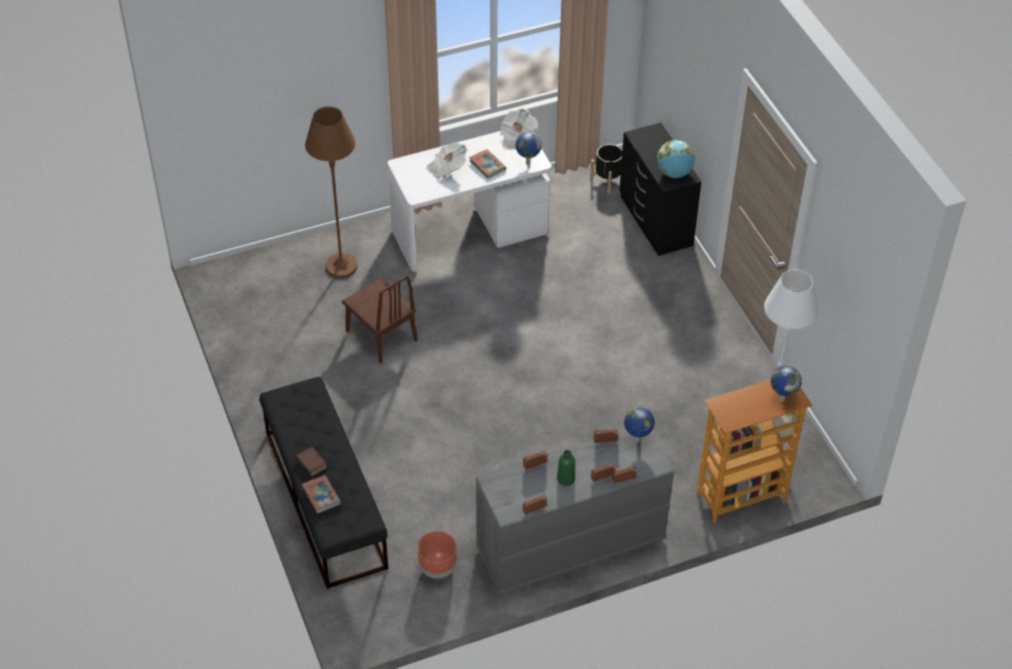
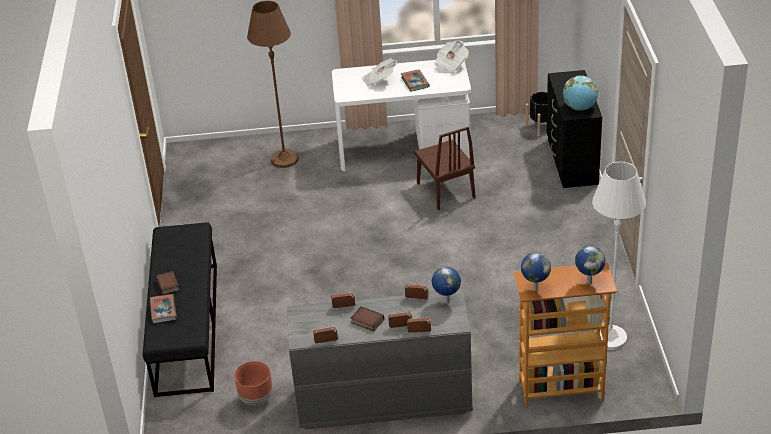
camera: 20 degrees right, 10 degrees down
brown chair [342,274,418,364] -> brown chair moved to [414,127,476,210]
globe [516,132,542,165] -> globe moved to [521,252,551,291]
green bottle [557,450,575,486] -> book [351,306,384,332]

